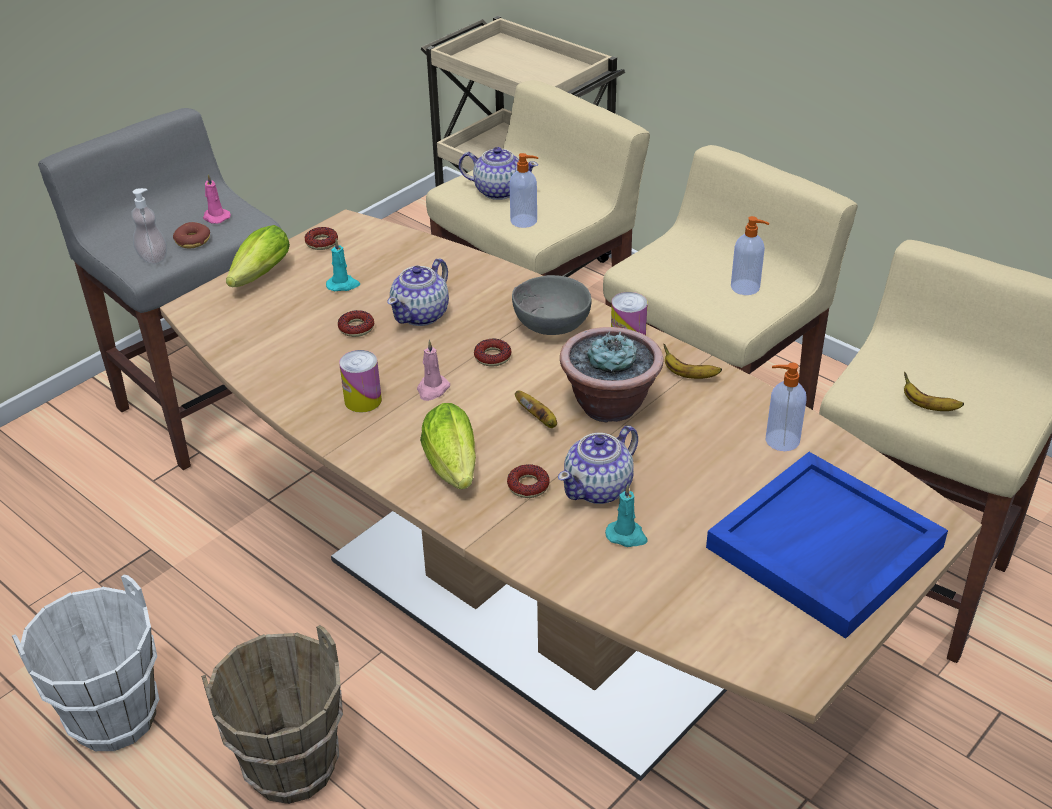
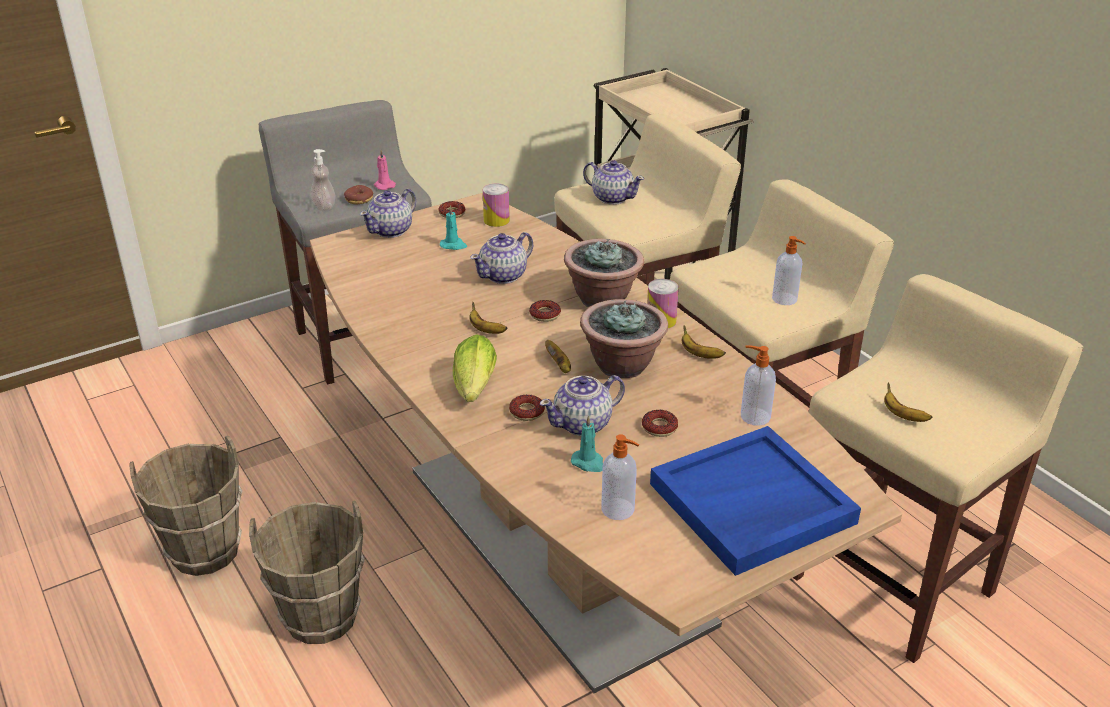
camera: 15 degrees right, 5 degrees down
white bucket [12,575,159,751] -> brown bucket [129,436,242,576]
lettuce [226,225,290,287] -> teapot [360,189,416,238]
donut [338,310,374,337] -> donut moved to [642,410,678,437]
can [339,350,382,413] -> can moved to [483,183,510,227]
pink candle [417,340,450,401] -> banana [469,302,508,334]
soap dispenser [509,153,538,228] -> soap dispenser moved to [601,434,639,520]
grey bowl [512,275,591,335] -> potted plant [564,239,644,307]

